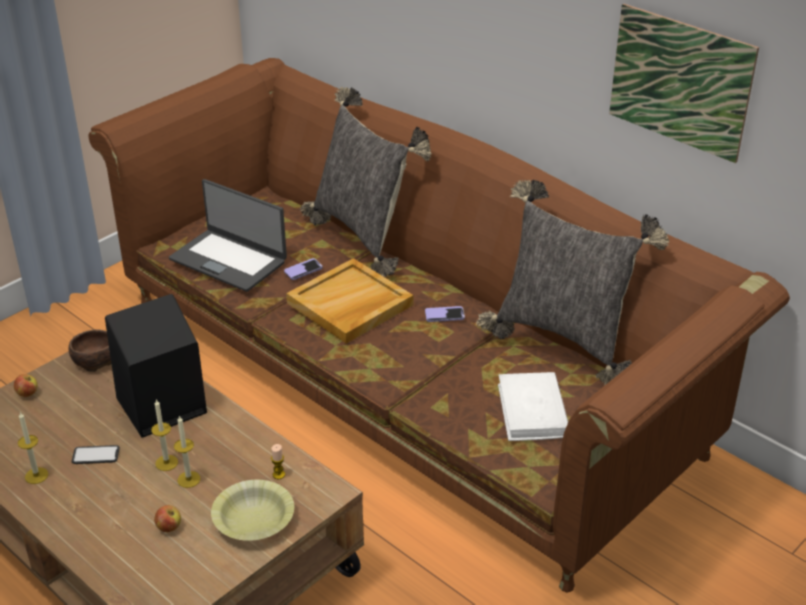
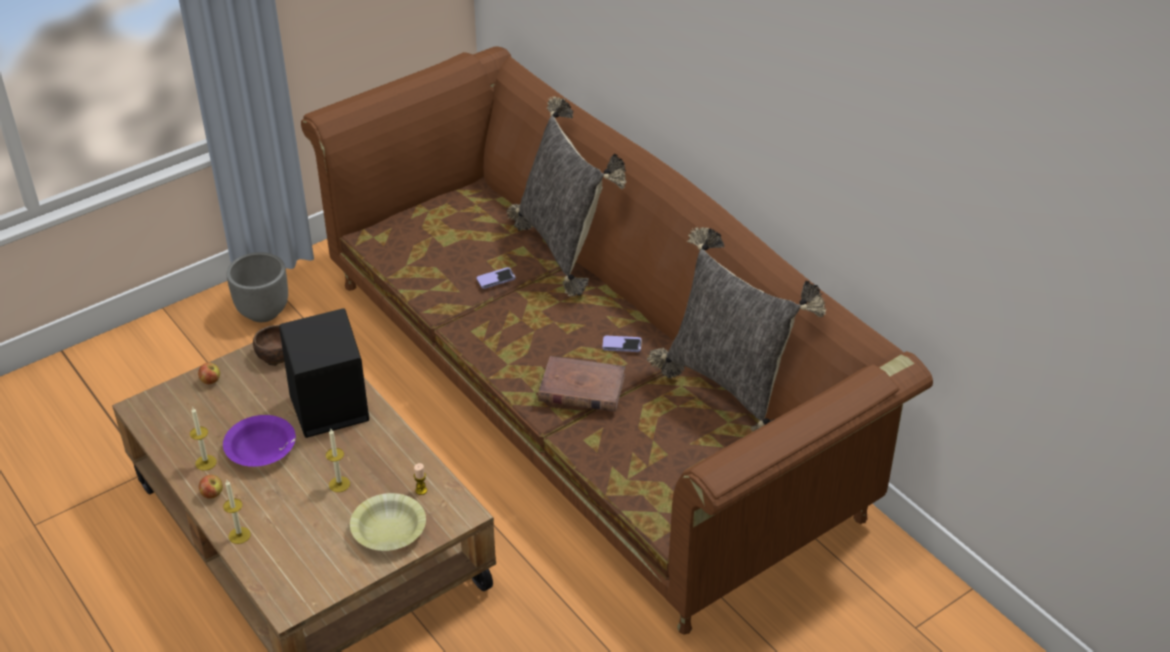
camera: 10 degrees right, 5 degrees up
phone [72,445,120,464] -> purple bowl [223,415,296,467]
candle [151,399,178,471] -> candle moved to [223,480,251,544]
apple [154,505,181,532] -> apple moved to [199,475,223,499]
laptop [169,179,287,292] -> none
beige tray [286,258,413,344] -> none
white book [498,372,568,441] -> none
picture [609,4,759,163] -> none
none -> grey planter [226,252,288,322]
none -> brown book [538,356,626,412]

